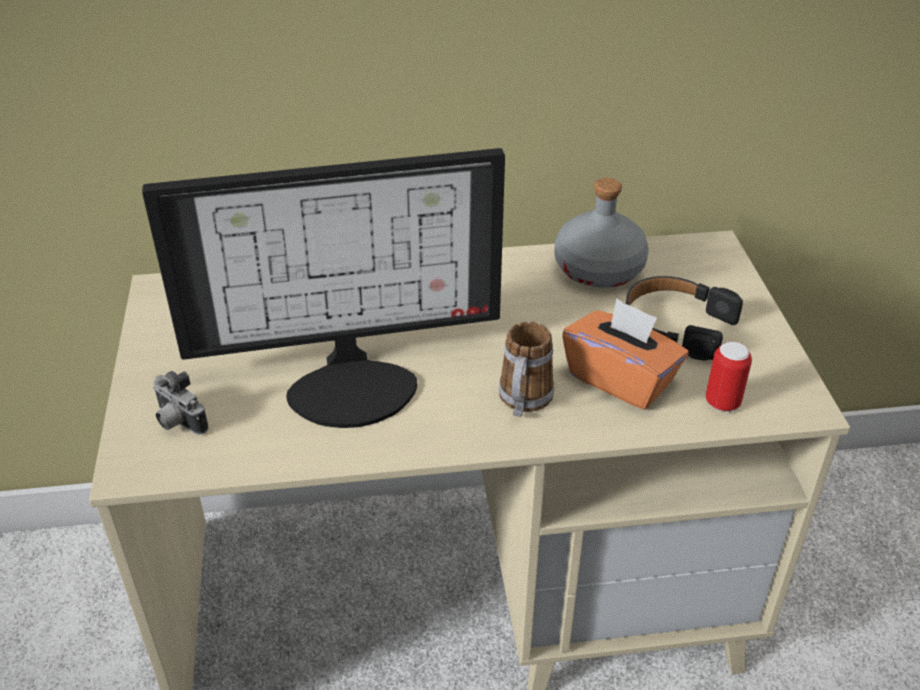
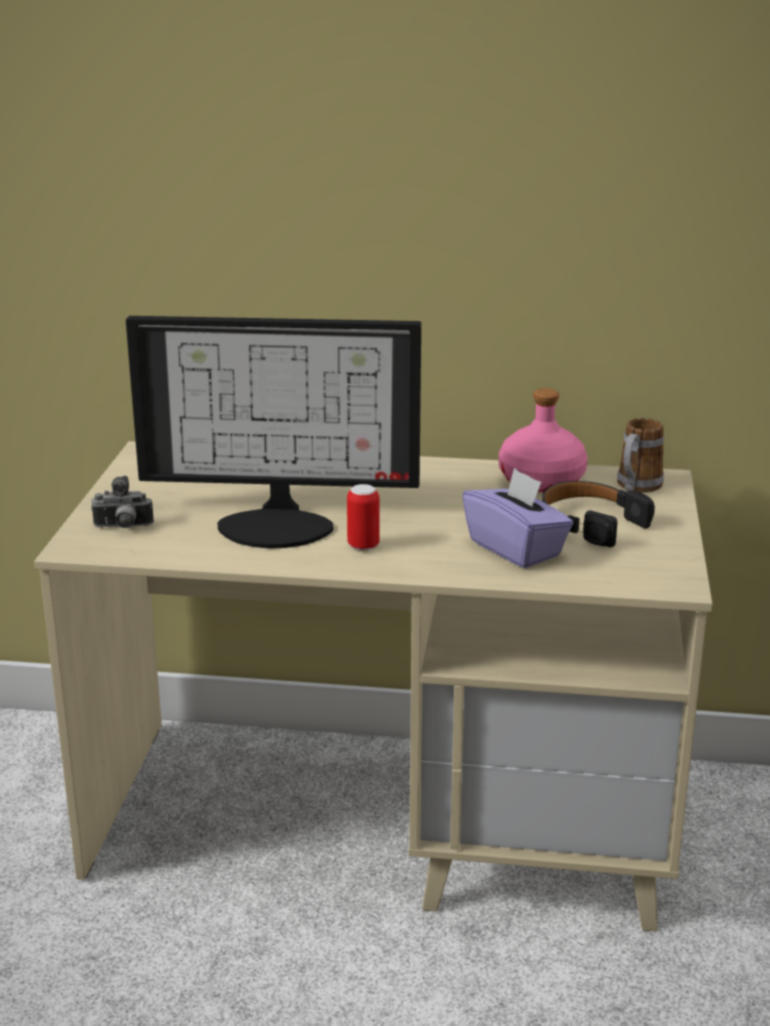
camera: 15 degrees right, 15 degrees down
camera [153,371,209,435] -> camera turned 60 degrees counterclockwise [91,476,154,528]
mug [498,322,554,417] -> mug moved to [617,418,664,493]
grey bottle [554,178,649,288] -> pink bottle [499,388,588,492]
orange tissue box [562,298,689,410] -> purple tissue box [462,468,574,568]
can [706,342,752,412] -> can moved to [347,484,379,551]

